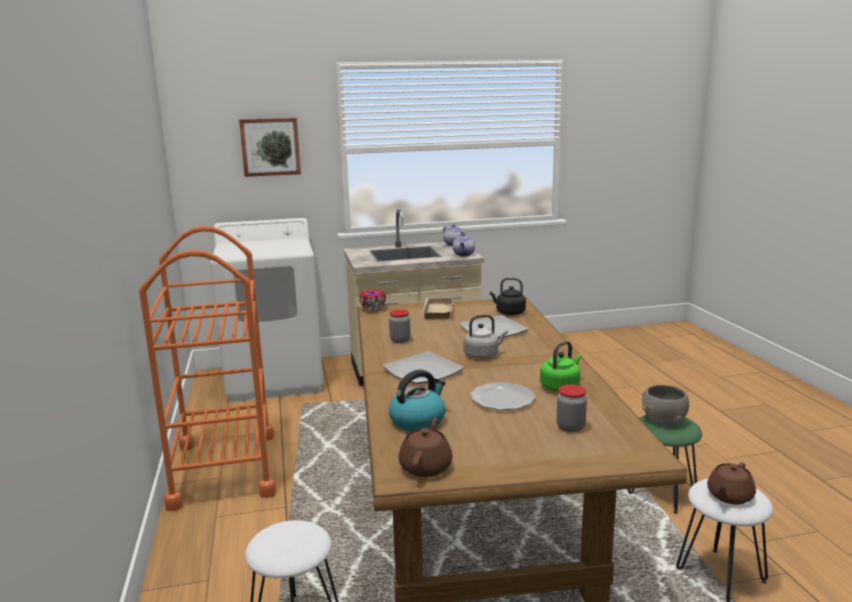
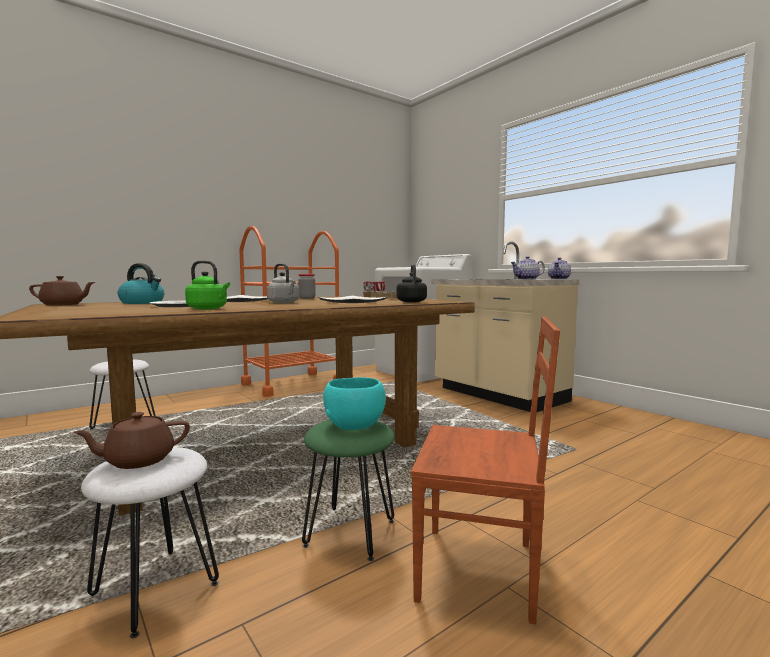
camera: 65 degrees right, 10 degrees down
picture [239,118,301,177] -> none
jar [557,385,587,432] -> none
grey bowl [642,385,689,426] -> turquoise bowl [323,377,386,430]
brown teapot [707,462,756,504] -> brown teapot turned 45 degrees counterclockwise [73,412,190,469]
none -> brown chair [411,317,560,625]

